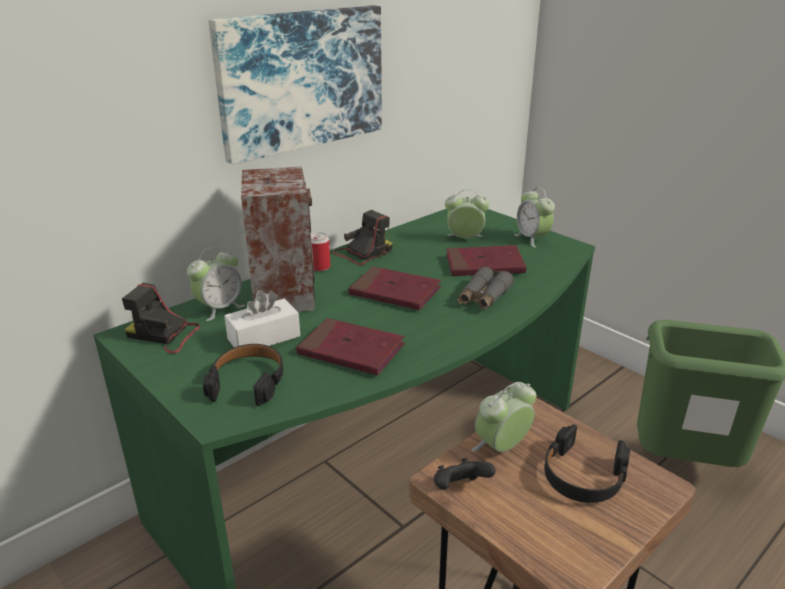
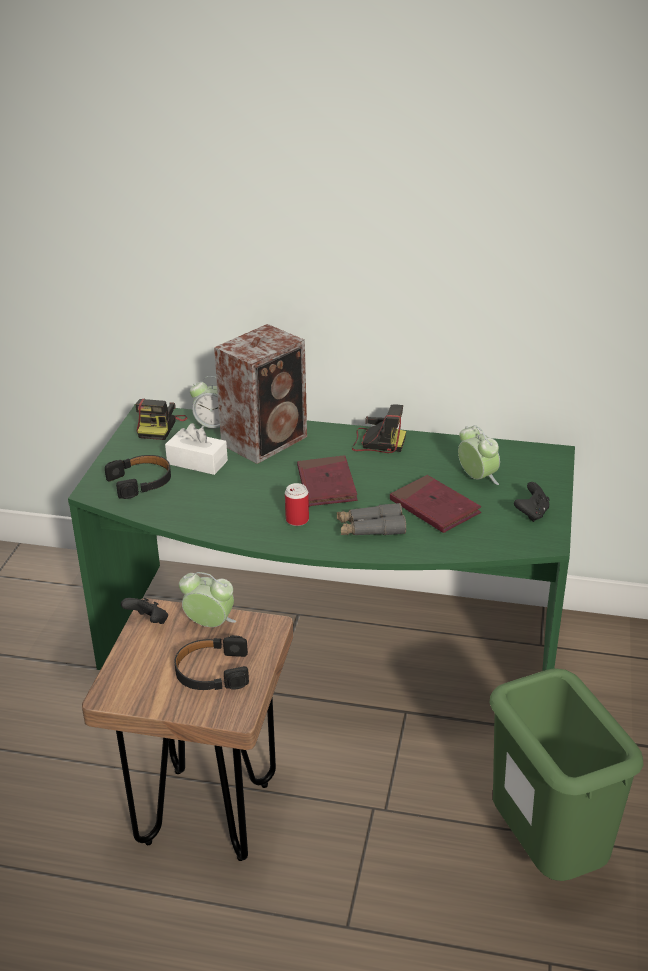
camera: 55 degrees right, 5 degrees up
camera [122,283,200,354] -> camera turned 150 degrees counterclockwise [135,399,187,440]
picture [208,5,382,164] -> none
red book [296,318,405,375] -> none
can [311,232,330,271] -> can moved to [285,483,309,526]
alarm clock [514,187,555,248] -> black game controller [514,482,550,522]

